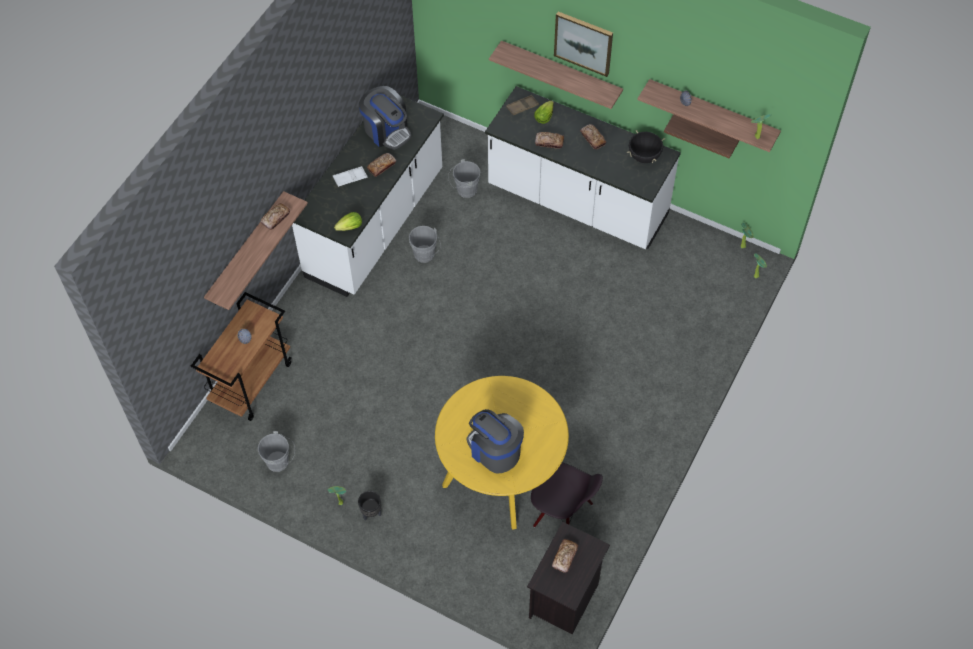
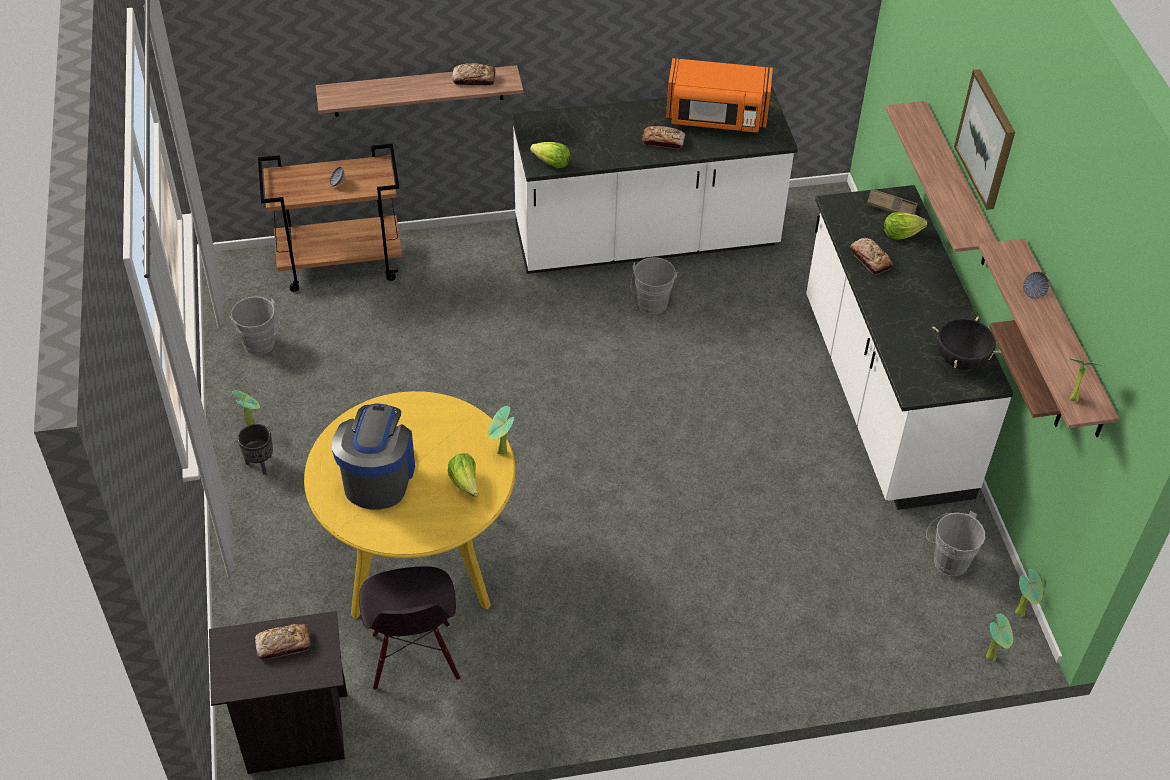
camera: 50 degrees right, 10 degrees down
white tray [333,166,367,187] -> none
coffee machine [359,86,411,150] -> orange microwave [666,58,773,133]
grey bucket [448,159,480,198] -> grey bucket moved to [926,511,985,576]
bread [580,124,606,149] -> none
none -> lettuce [448,453,479,497]
none -> potted plant [488,406,514,454]

